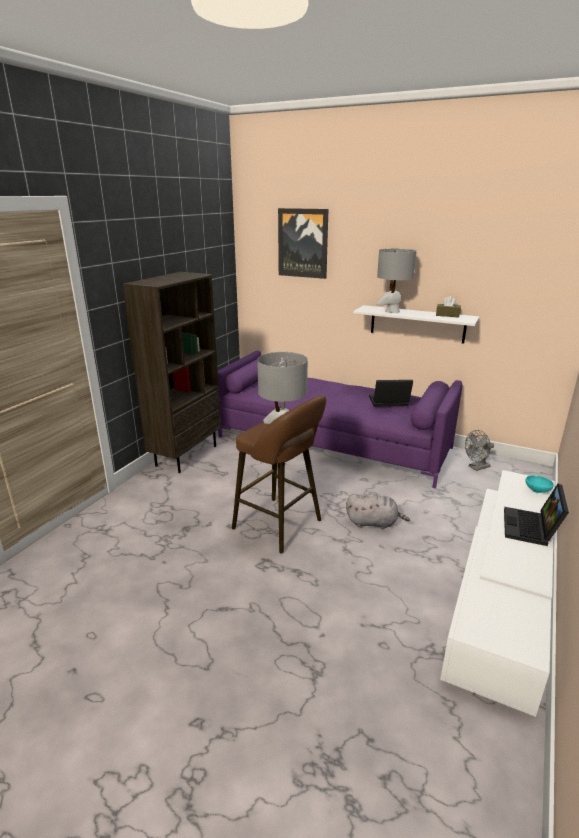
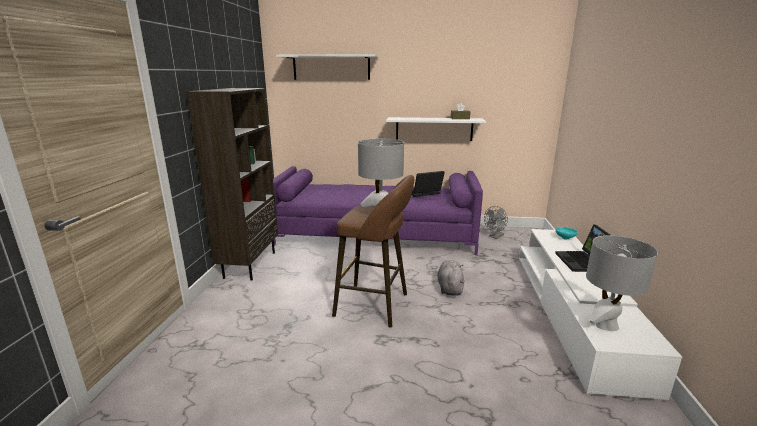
camera: 20 degrees left, 5 degrees down
picture [278,208,328,279] -> white shelf [276,54,379,80]
grey plush toy [346,494,410,529] -> grey plush toy turned 75 degrees counterclockwise [438,260,464,296]
grey table lamp [377,249,417,313] -> grey table lamp moved to [586,235,658,331]

